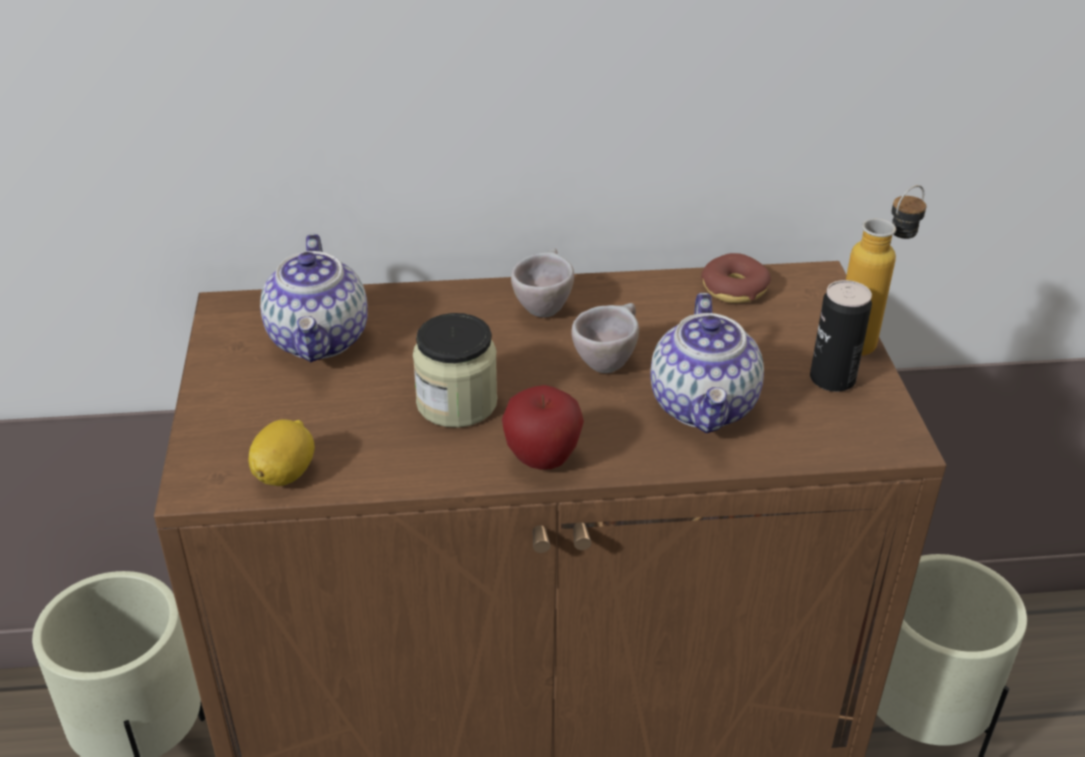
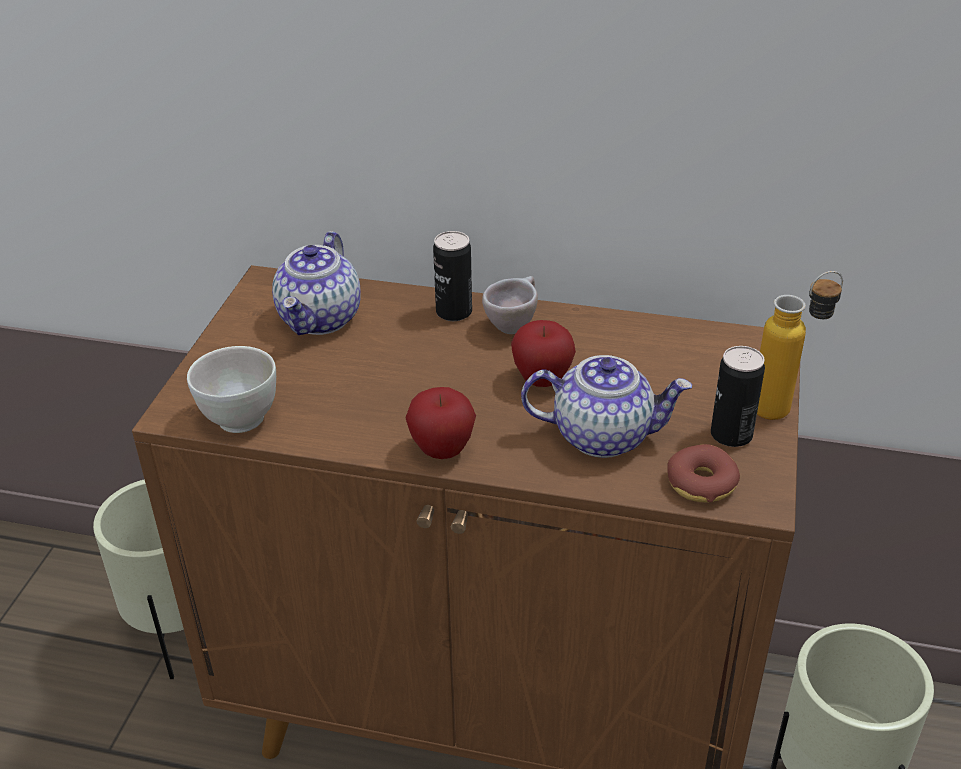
camera: 20 degrees right, 0 degrees up
lemon [249,419,315,486] -> white bowl [187,346,276,433]
jar [413,313,497,428] -> none
beige cup [571,303,639,373] -> apple [511,320,576,387]
teapot [650,293,764,433] -> teapot turned 105 degrees counterclockwise [521,355,692,458]
donut [701,253,771,303] -> donut moved to [667,444,740,502]
none -> can [433,231,472,321]

